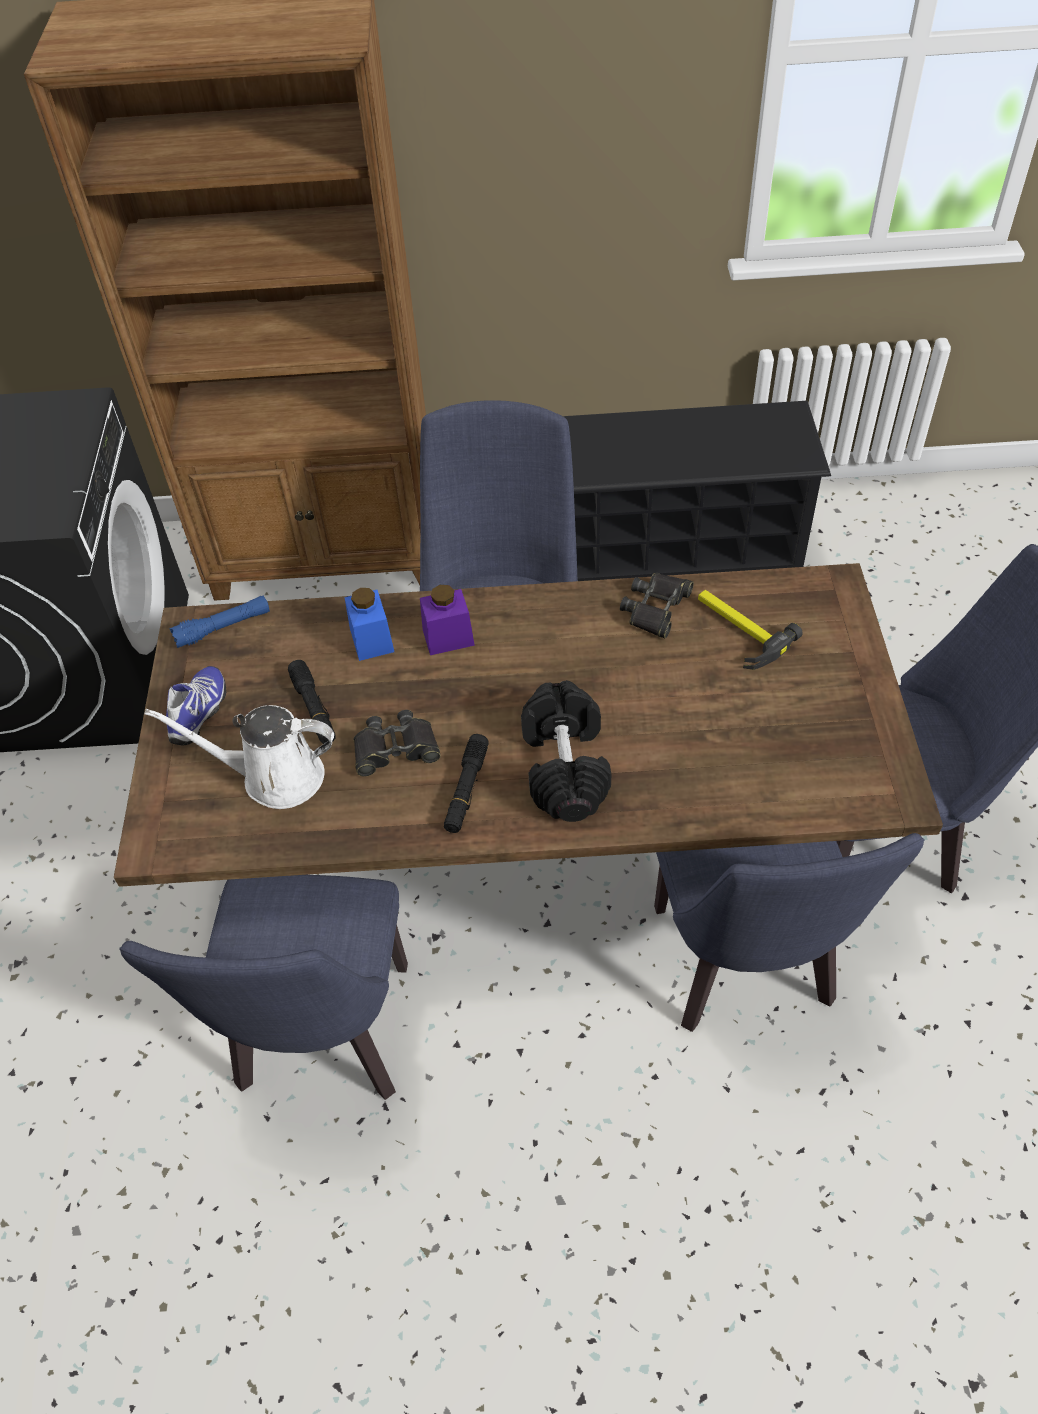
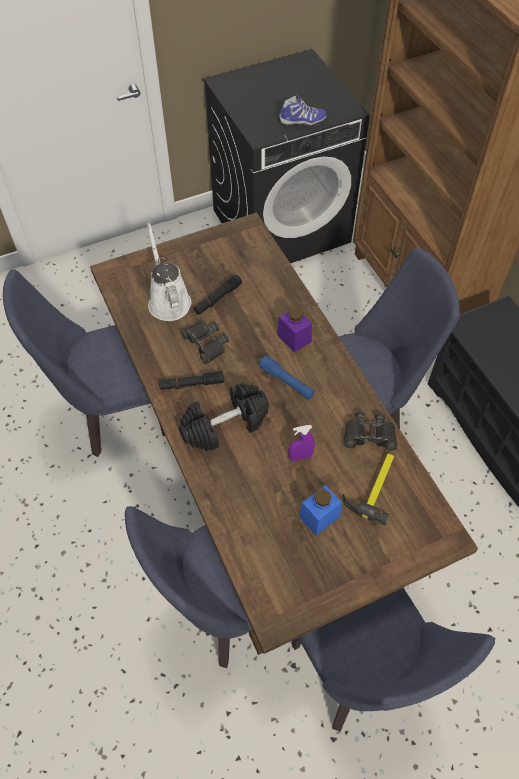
camera: 65 degrees right, 5 degrees up
shoe [166,666,226,746] -> shoe moved to [278,95,327,127]
blue flashlight [169,596,270,648] -> blue flashlight moved to [258,355,315,400]
blue jar [344,588,394,661] -> blue jar moved to [299,485,342,535]
none -> purple spray bottle [288,425,315,461]

